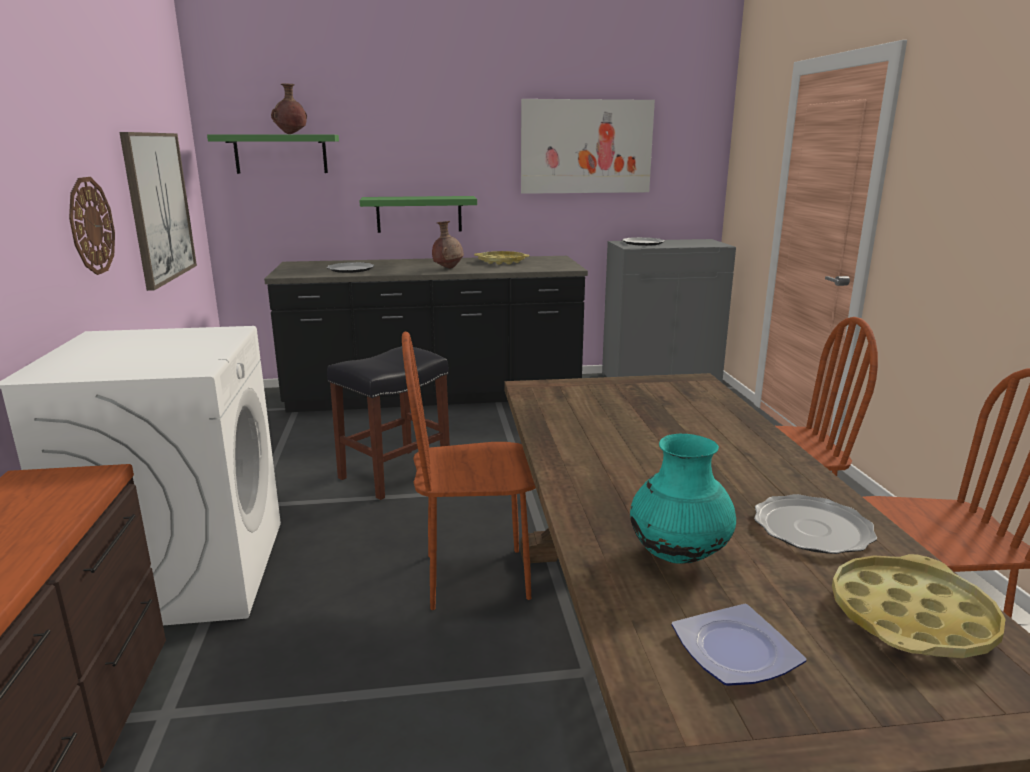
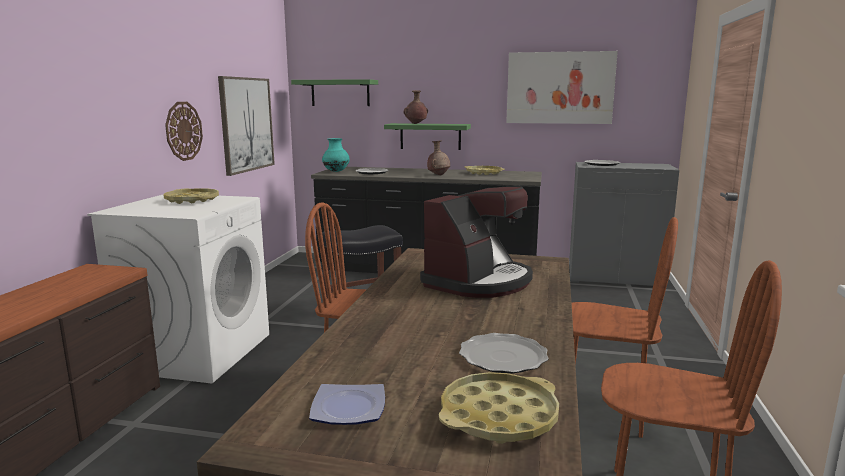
camera: 20 degrees right, 5 degrees down
brown vase [271,83,307,134] -> brown vase moved to [404,90,428,124]
turquoise vase [630,434,736,563] -> turquoise vase moved to [322,138,349,172]
none -> yellow tray [164,188,219,204]
none -> coffee machine [420,186,533,298]

